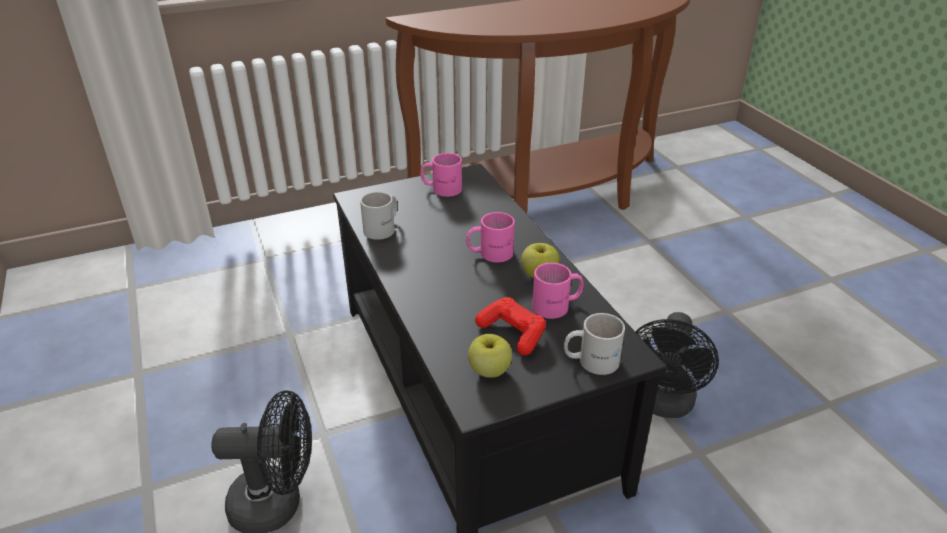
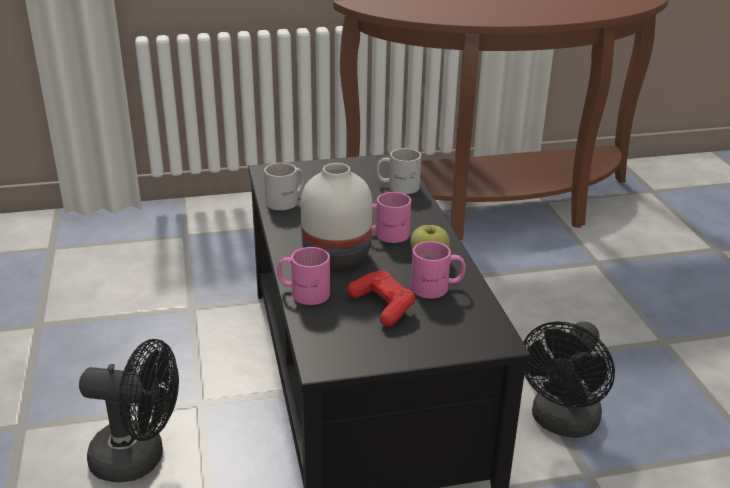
camera: 10 degrees right, 5 degrees down
pink mug [421,153,462,197] -> pink mug moved to [277,247,330,305]
apple [468,334,512,378] -> none
white mug [564,313,625,375] -> white mug moved to [376,148,421,194]
none -> white vase [301,163,372,269]

